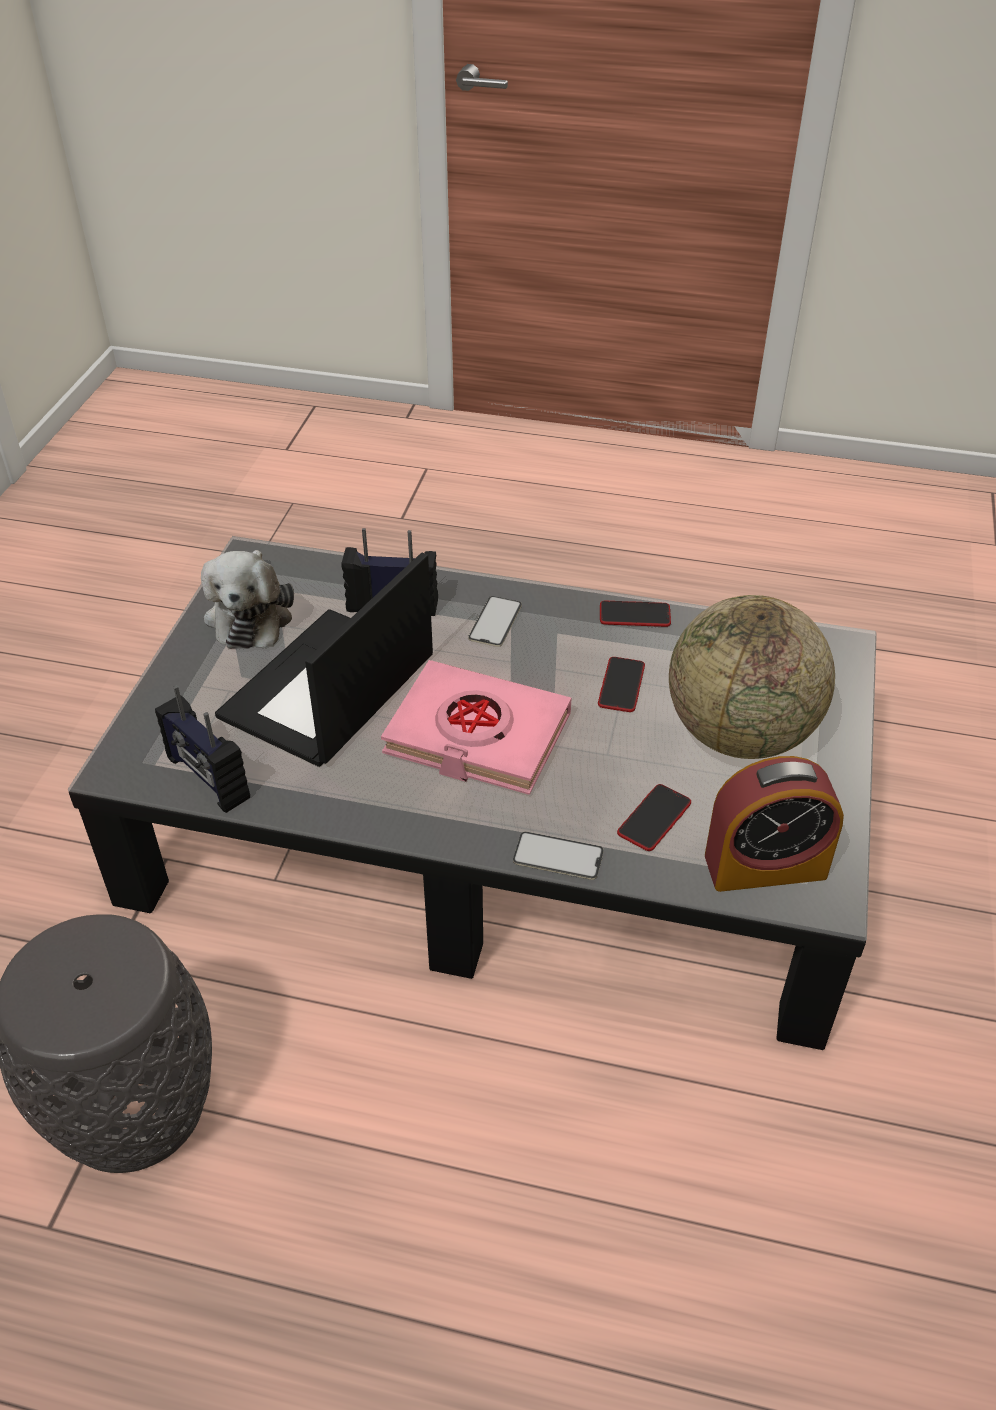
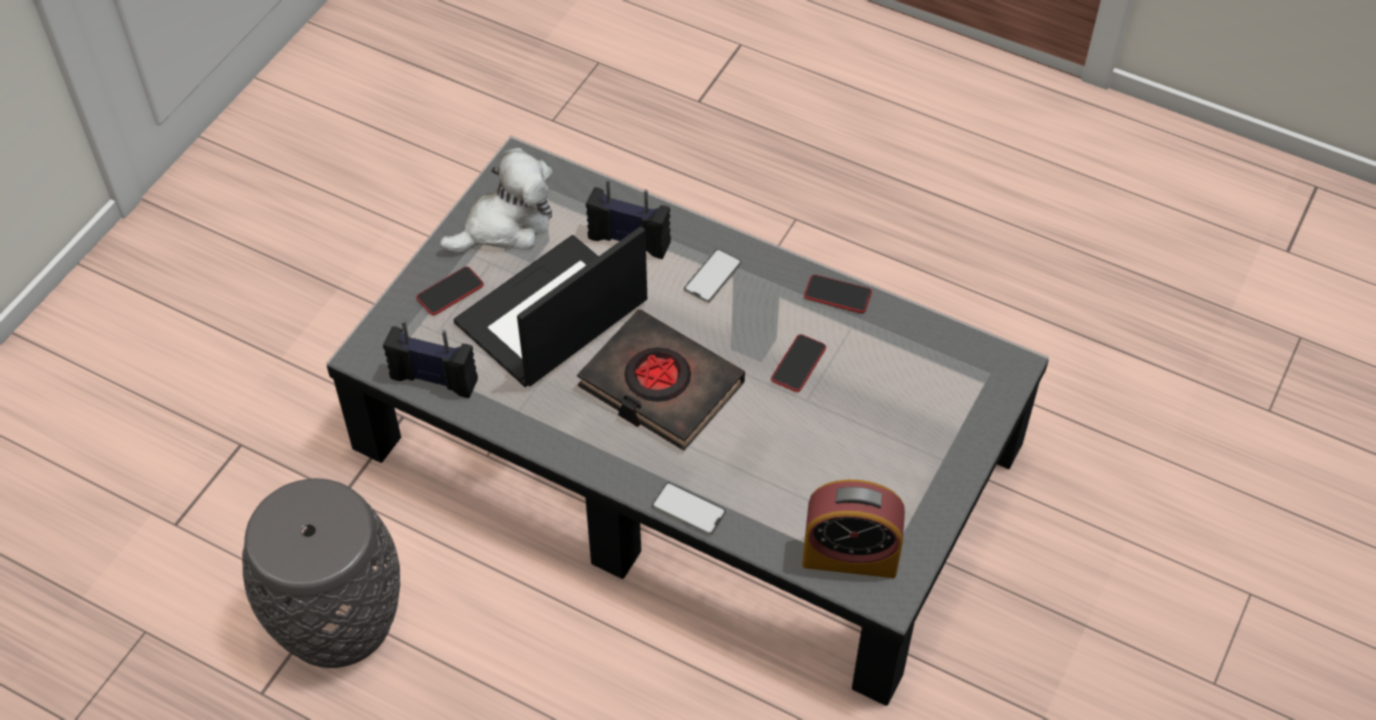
camera: 15 degrees right, 10 degrees up
radio [155,685,250,813] -> radio turned 135 degrees clockwise [383,320,478,398]
plush toy [201,550,294,649] -> plush toy turned 135 degrees counterclockwise [440,148,552,254]
pink book [381,660,571,795] -> black book [577,309,745,451]
phone [617,784,691,851] -> phone moved to [417,266,484,315]
globe [669,595,835,759] -> none

